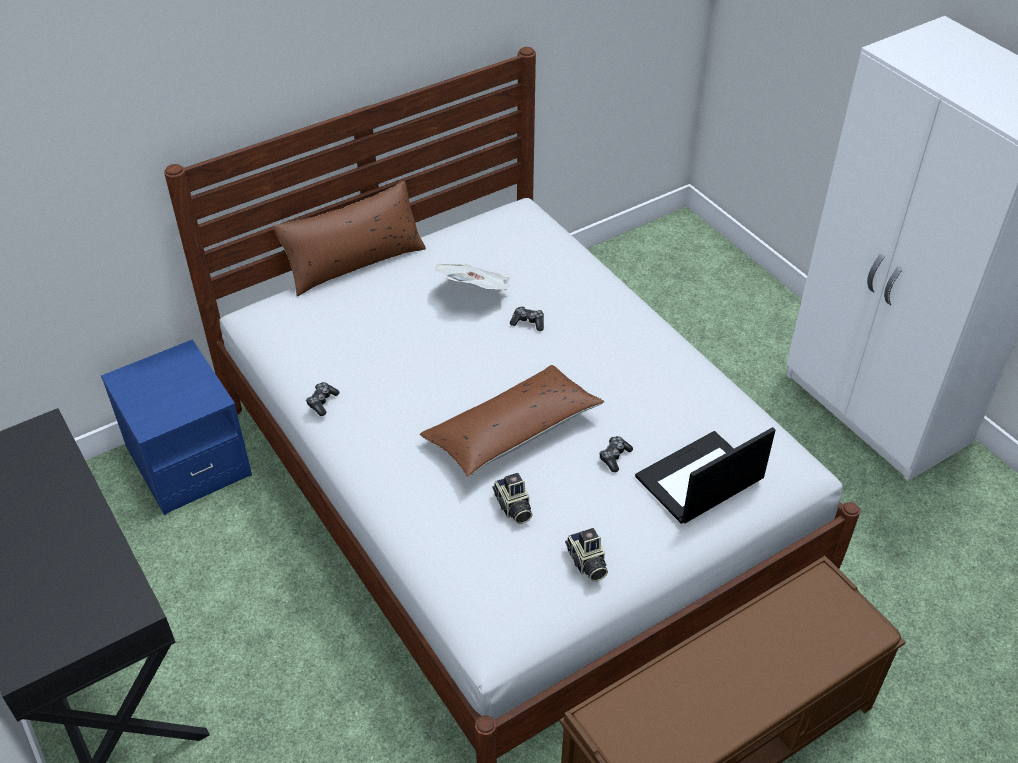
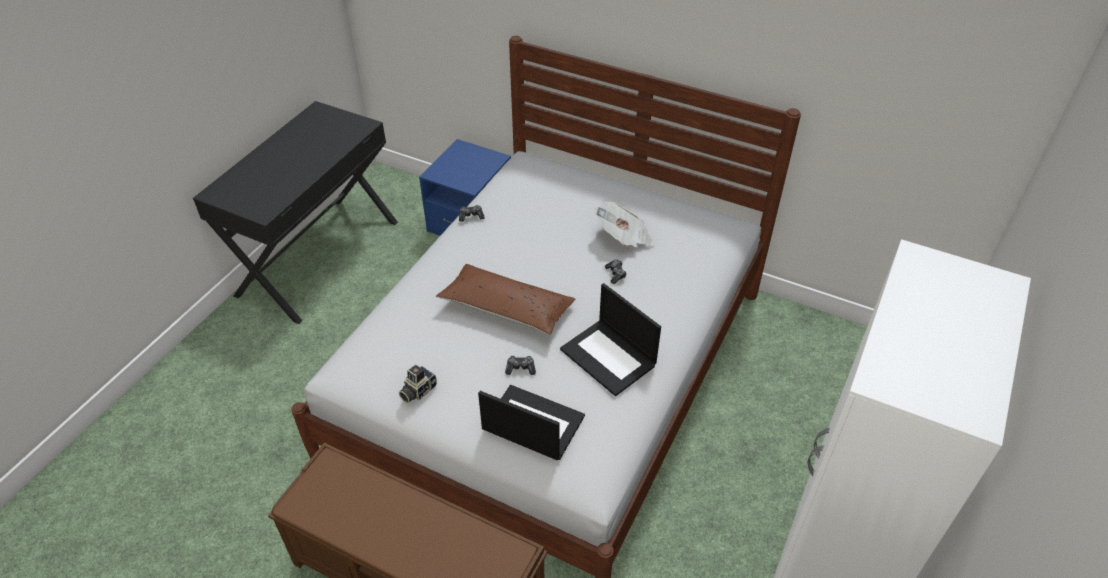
camera: 60 degrees right, 0 degrees up
brown pillow [273,180,426,296] -> none
camera [492,473,533,524] -> none
none -> laptop [560,283,661,396]

